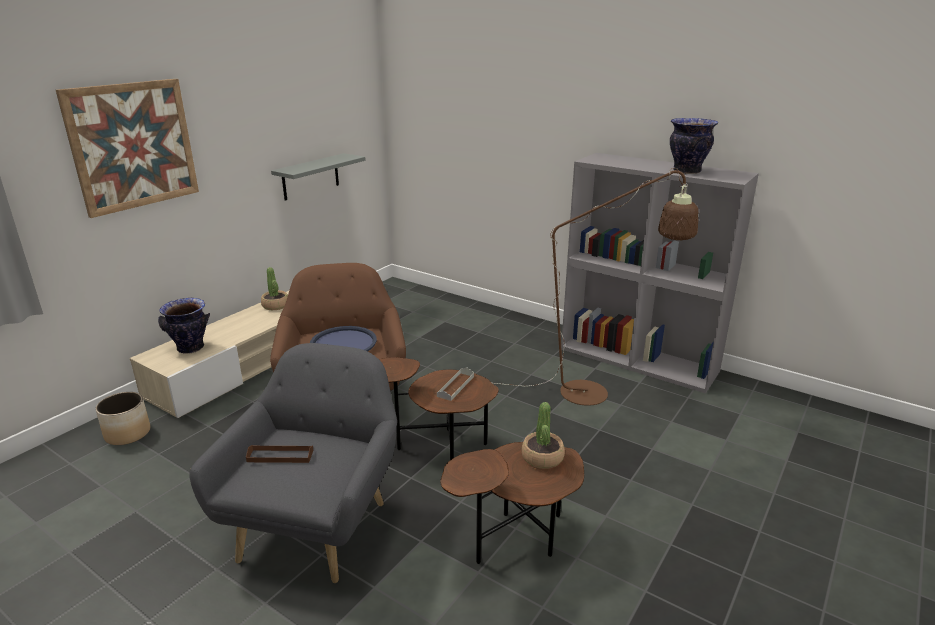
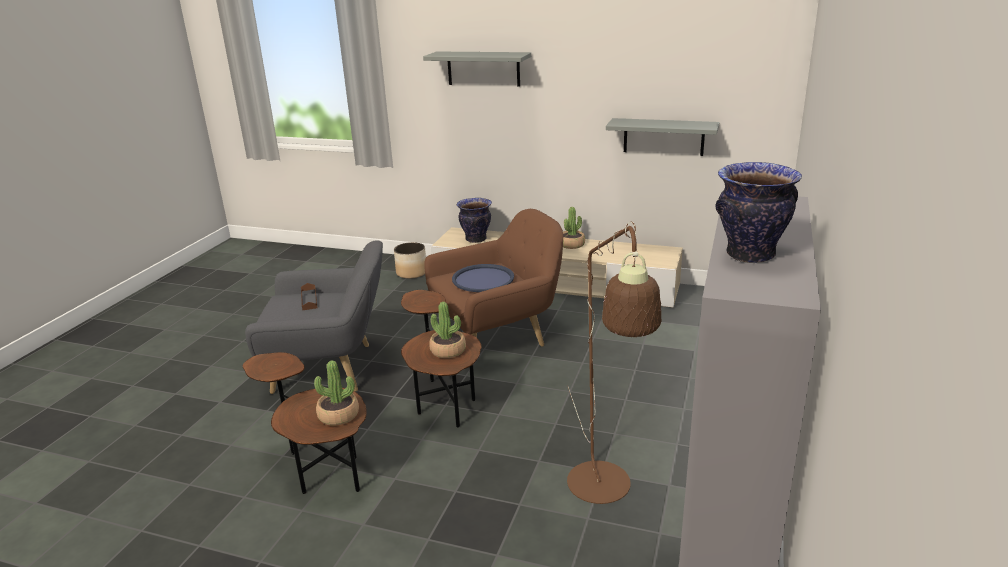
camera: 75 degrees right, 0 degrees up
picture [56,79,199,218] -> grey shelf [423,52,531,87]
grey tray [437,368,474,401] -> potted plant [429,302,466,358]

